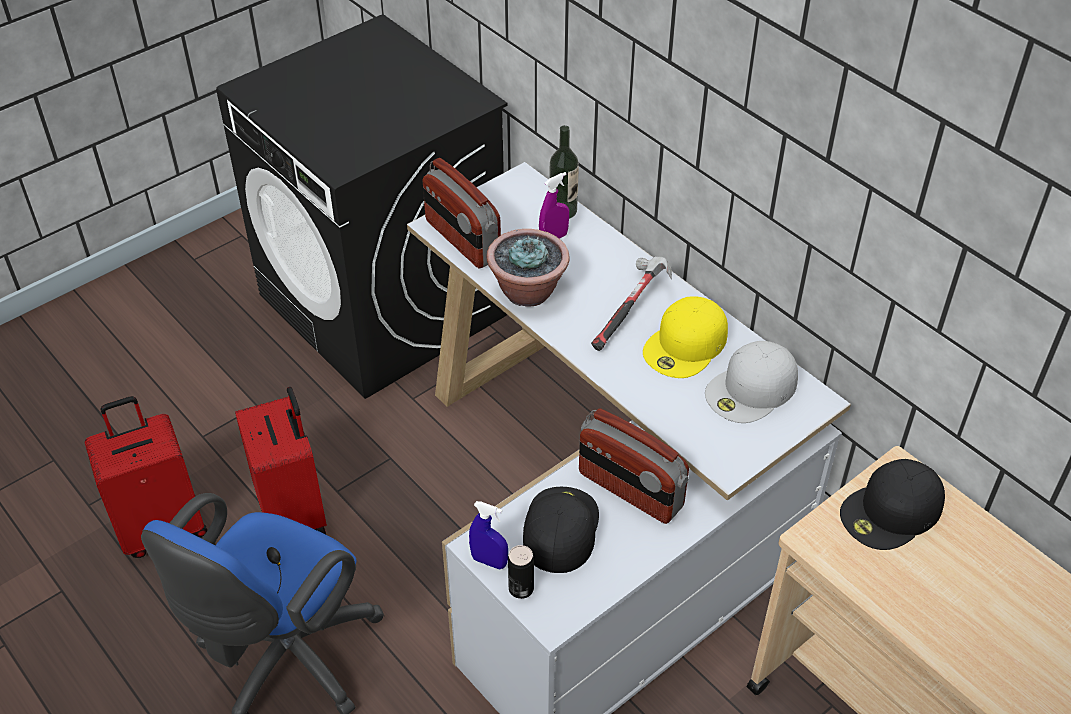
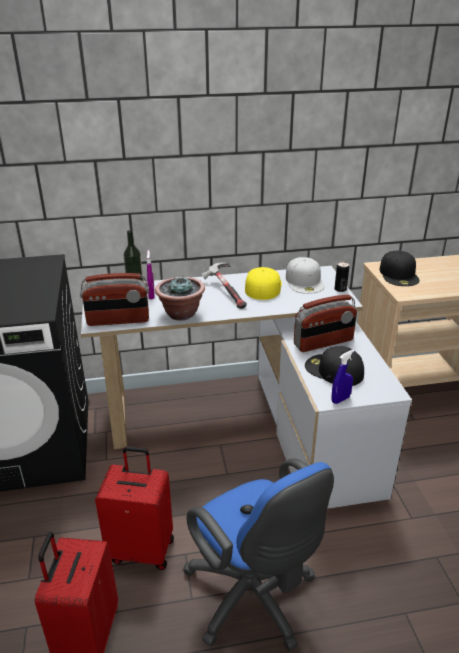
camera: 60 degrees left, 15 degrees down
can [508,545,534,599] -> can moved to [335,262,349,292]
yellow cap [643,296,728,378] -> yellow cap turned 150 degrees counterclockwise [245,267,282,300]

